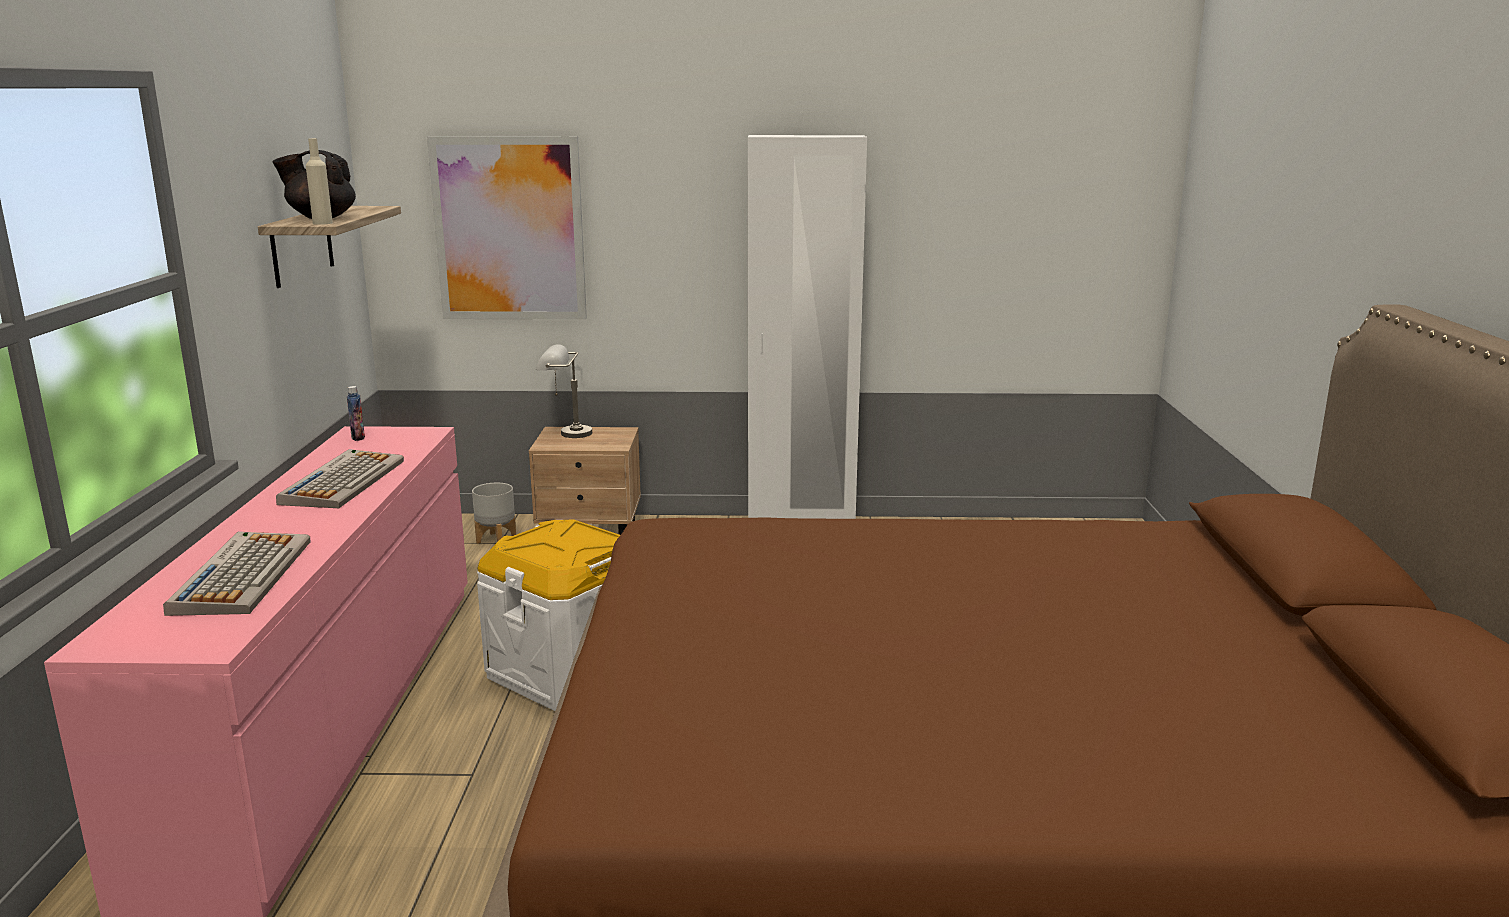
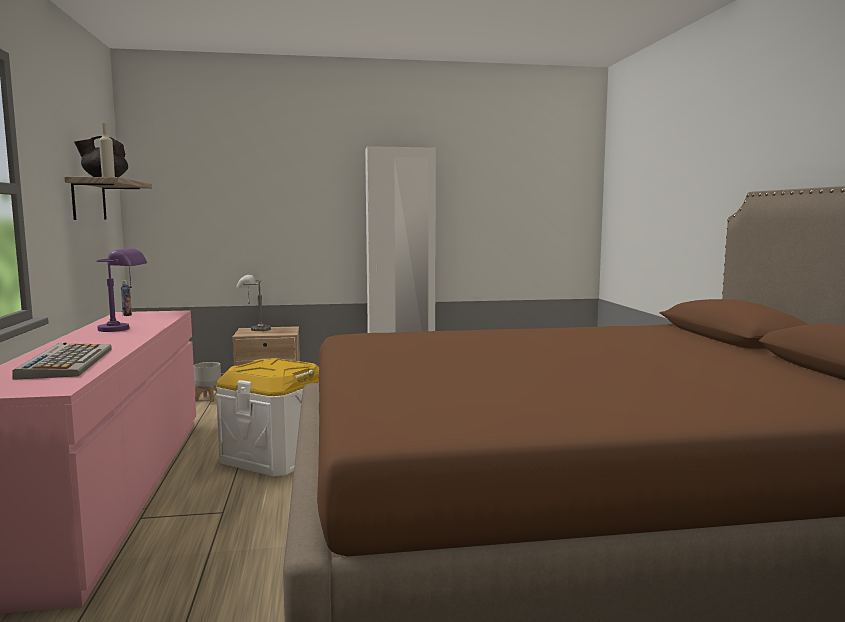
camera: 10 degrees left, 10 degrees down
keyboard [276,449,404,508] -> purple table lamp [97,248,147,332]
picture [427,136,587,320] -> none

